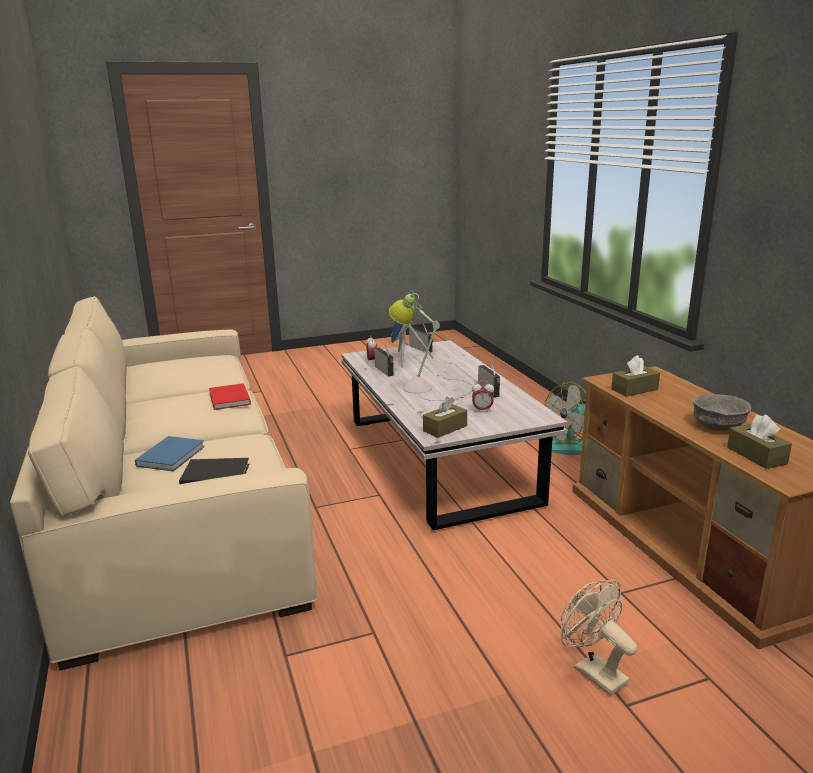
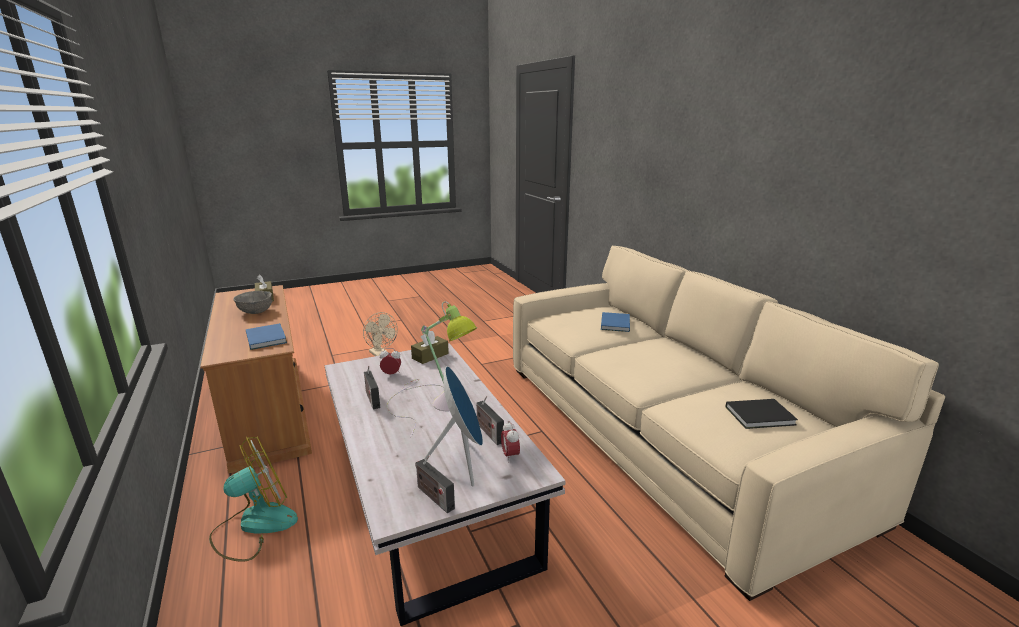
camera: 175 degrees right, 0 degrees up
black book [179,458,249,484] -> black book moved to [726,399,798,429]
red book [209,383,251,410] -> none
brown tissue box [611,355,660,397] -> blue book [246,323,287,350]

